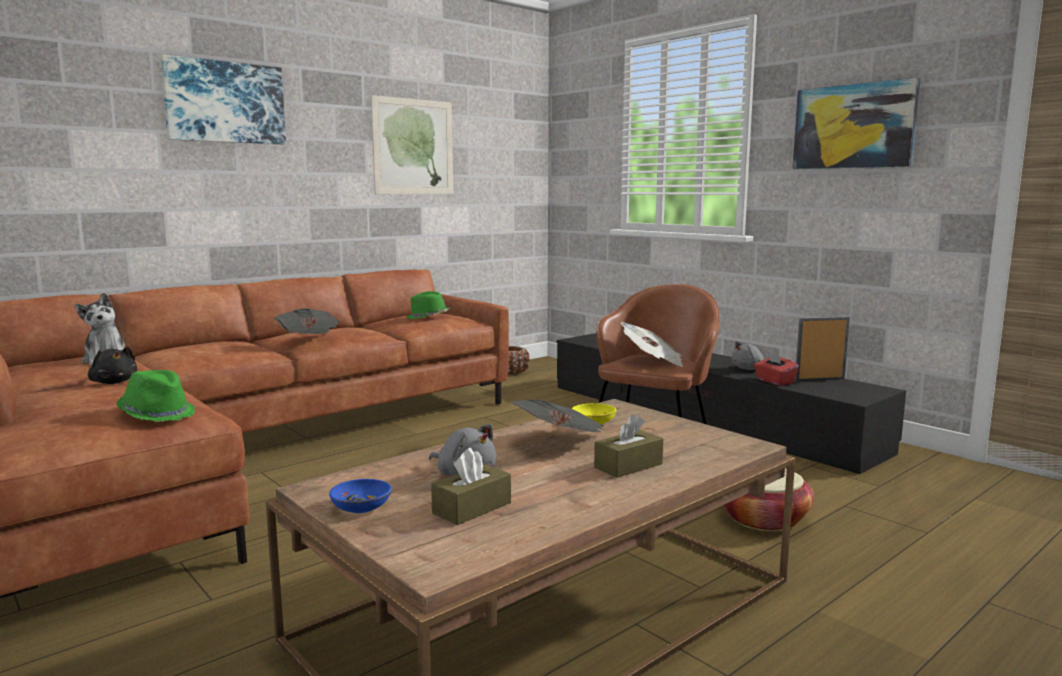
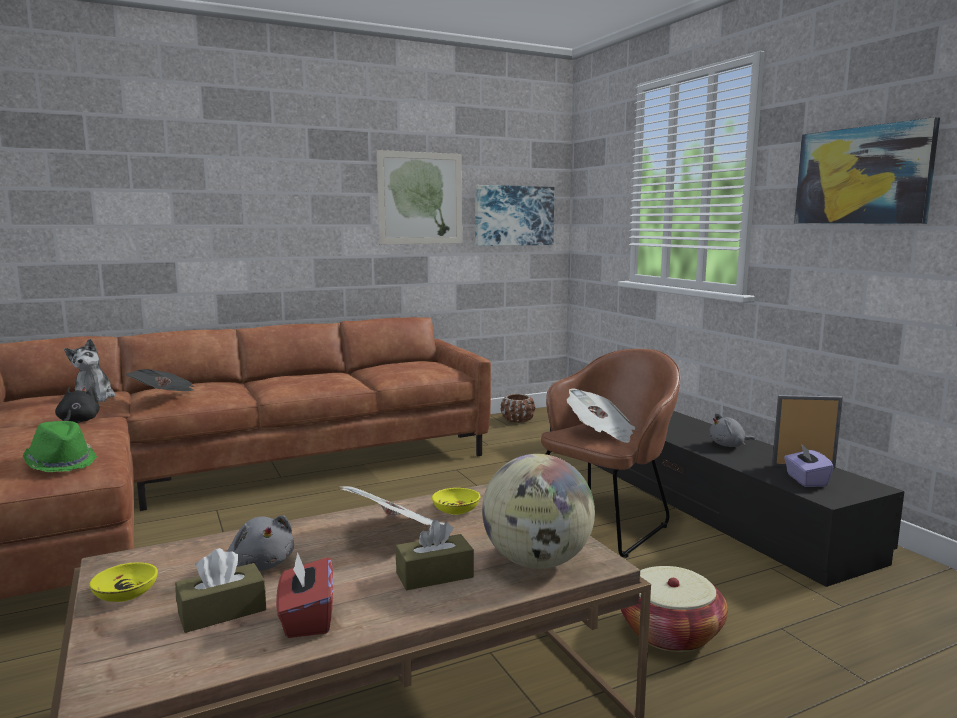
camera: 15 degrees right, 0 degrees up
black plush toy [88,347,137,384] -> black plush toy turned 150 degrees counterclockwise [55,386,100,423]
picture [160,54,286,145] -> picture moved to [475,185,555,246]
newspaper [274,308,340,334] -> newspaper moved to [126,369,195,391]
blue bowl [329,479,392,513] -> yellow bowl [89,562,158,602]
green hat [407,291,450,319] -> none
red tissue box [754,352,799,386] -> red tissue box moved to [276,552,333,638]
none -> globe [482,454,595,569]
none -> purple tissue box [784,444,834,487]

